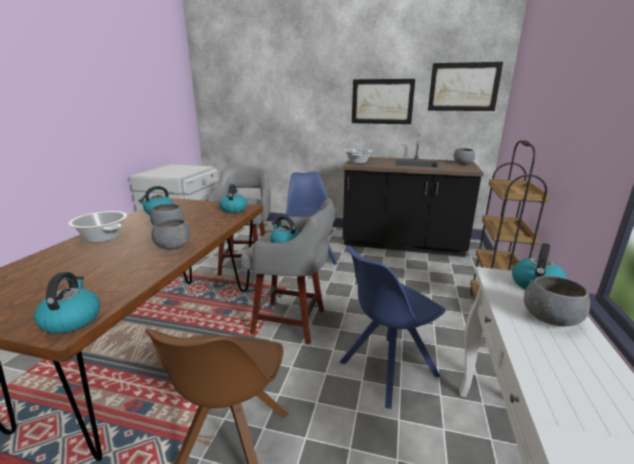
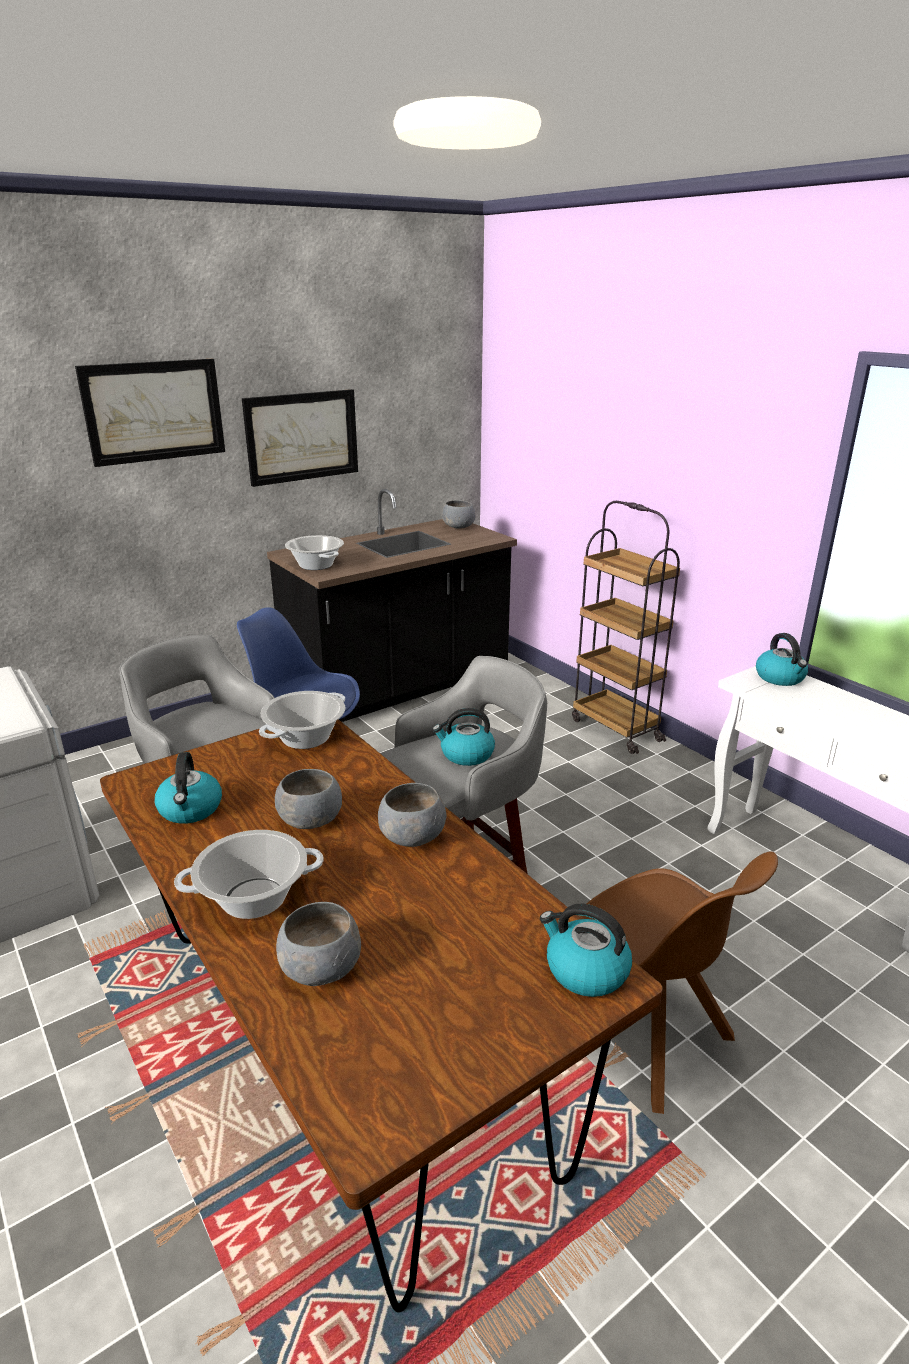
camera: 50 degrees left, 5 degrees up
kettle [219,184,247,213] -> cooking pot [259,691,345,749]
blue chair [340,246,446,409] -> none
picture [428,62,503,111] -> picture moved to [75,359,225,467]
grey bowl [524,276,590,326] -> grey bowl moved to [276,902,361,986]

